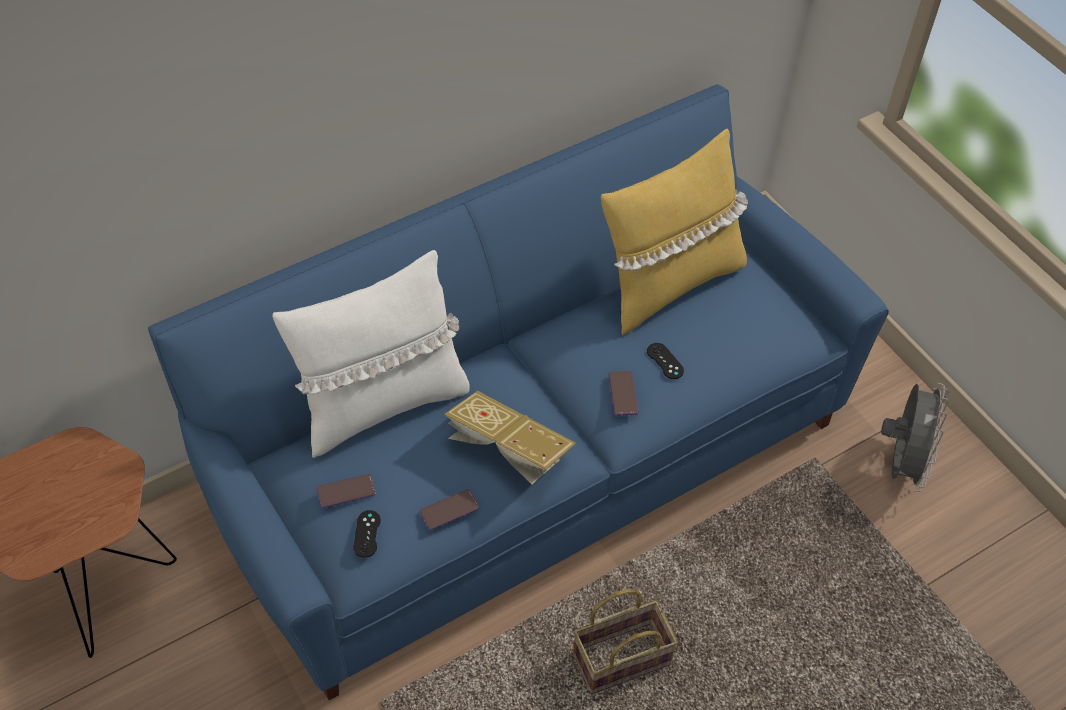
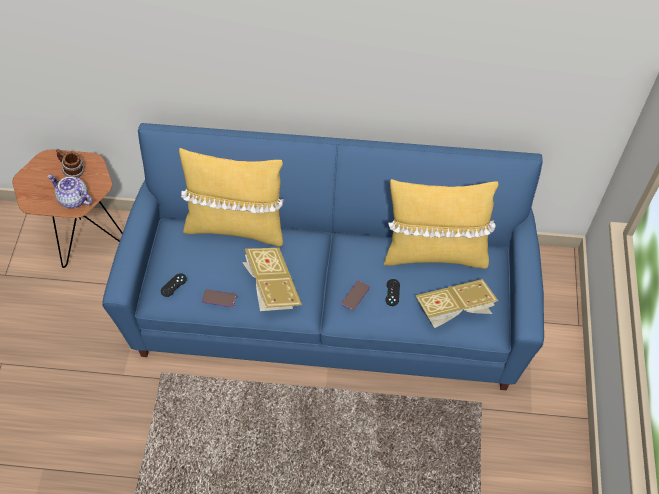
camera: 40 degrees right, 5 degrees up
white pillow [273,250,470,458] -> yellow pillow [179,148,284,247]
phone [317,474,376,508] -> none
basket [573,589,678,694] -> none
grey fan [881,383,949,492] -> none
none -> teapot [48,175,93,208]
none -> mug [56,149,85,178]
none -> book [415,279,498,328]

